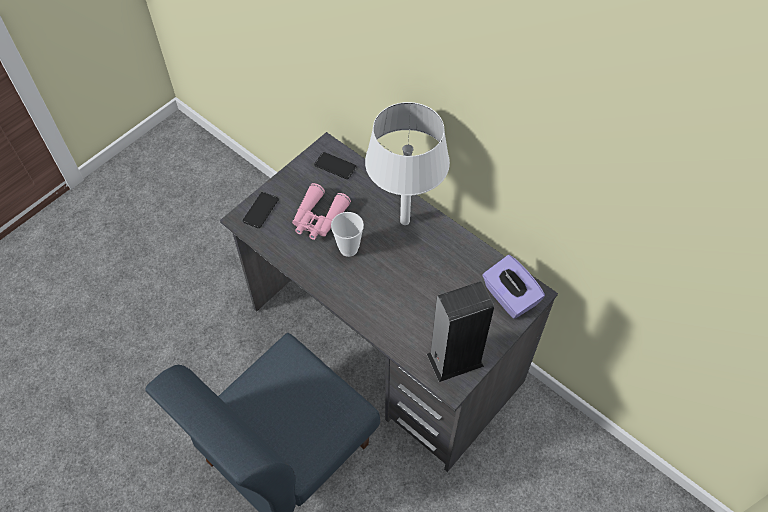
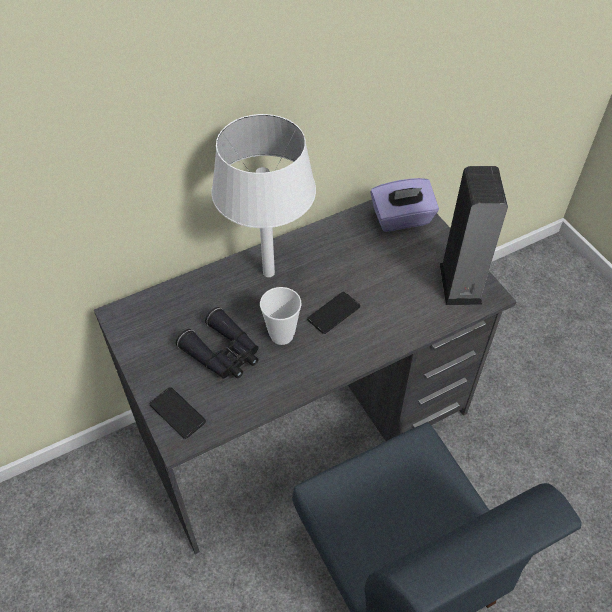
camera: 70 degrees left, 5 degrees down
pink binoculars [292,183,351,240] -> black binoculars [176,307,259,379]
phone [314,152,357,179] -> phone moved to [307,292,360,334]

